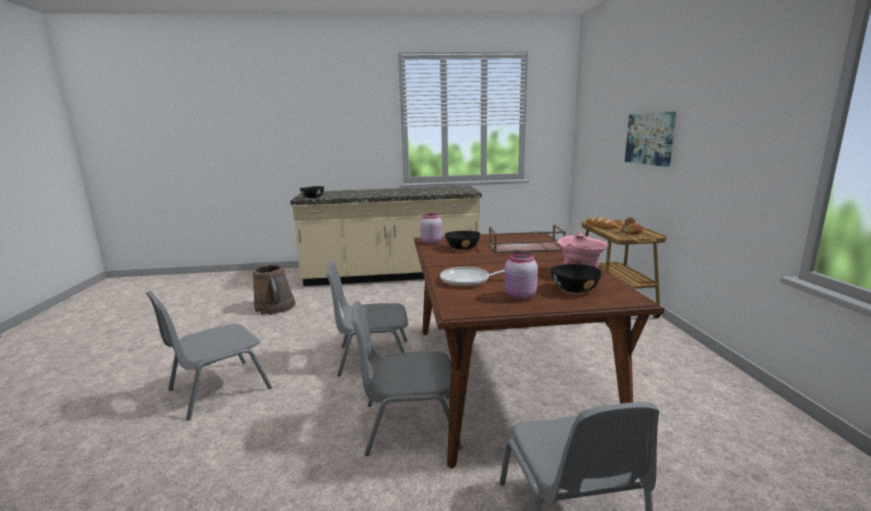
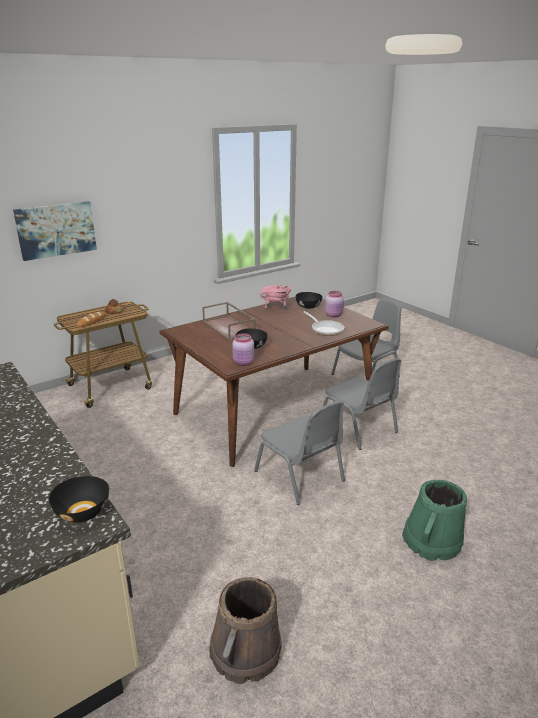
camera: 120 degrees left, 10 degrees up
grey chair [146,291,272,420] -> green bucket [402,480,467,561]

